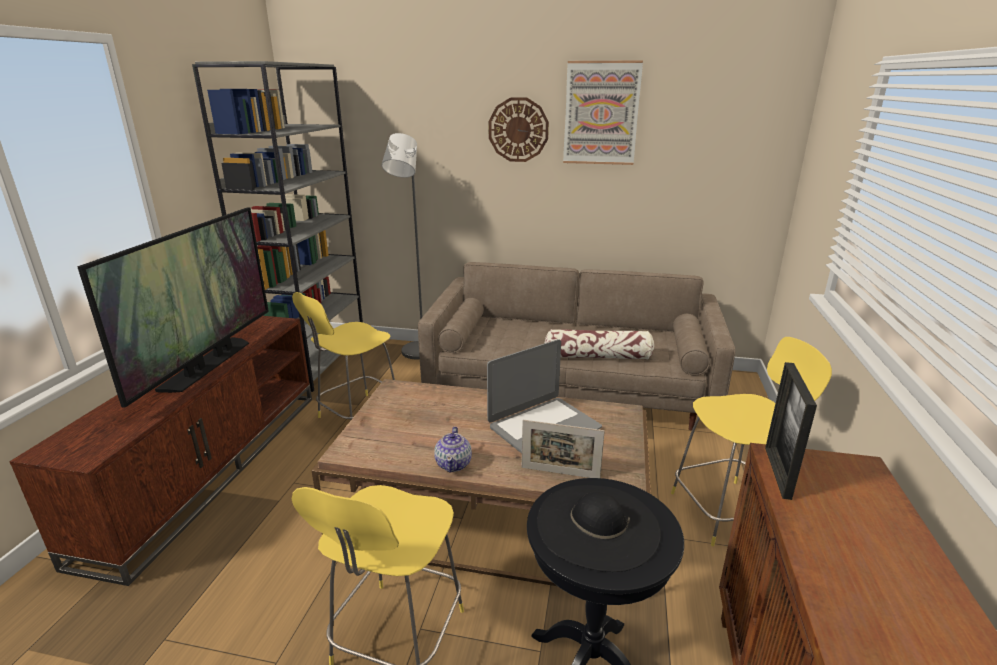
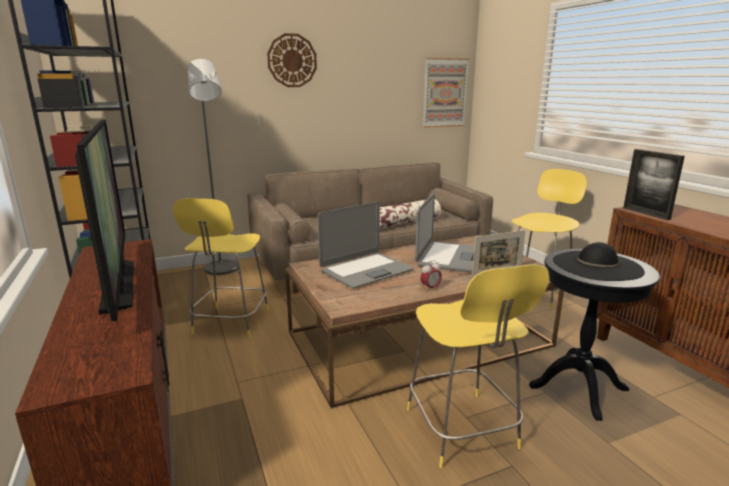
camera: 35 degrees left, 5 degrees down
teapot [434,427,472,473] -> alarm clock [420,261,442,290]
picture [563,60,643,165] -> picture moved to [423,58,469,128]
none -> laptop [318,202,414,288]

